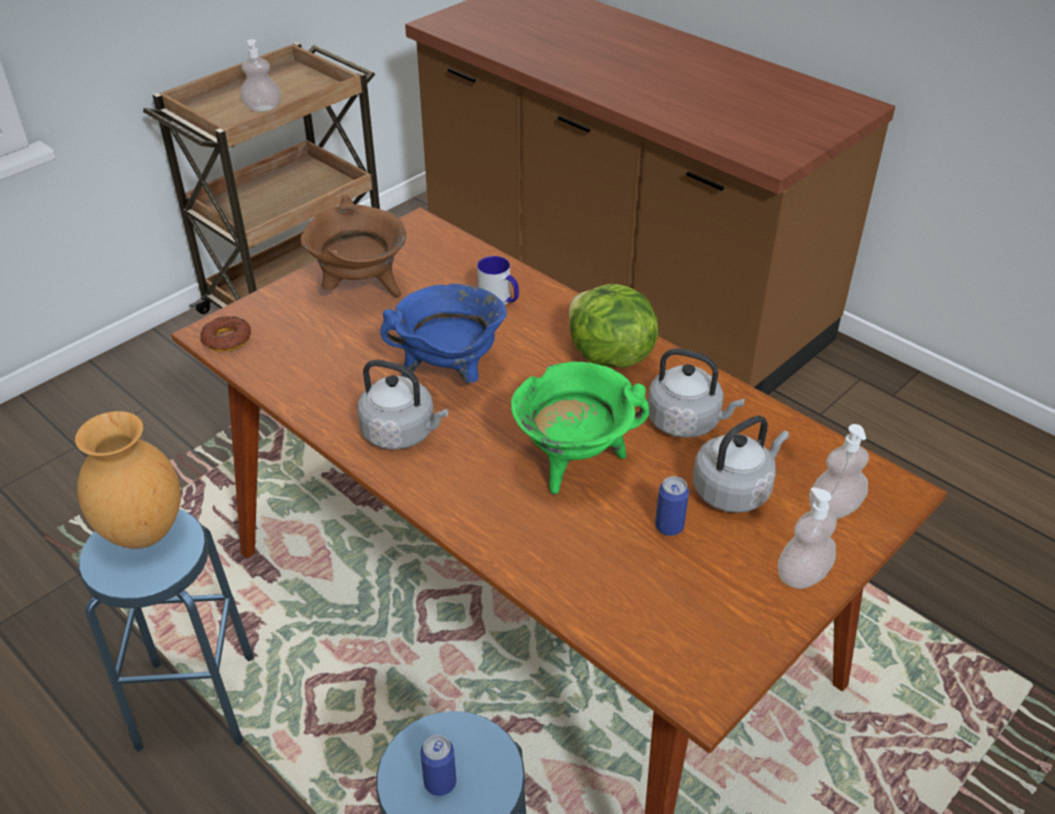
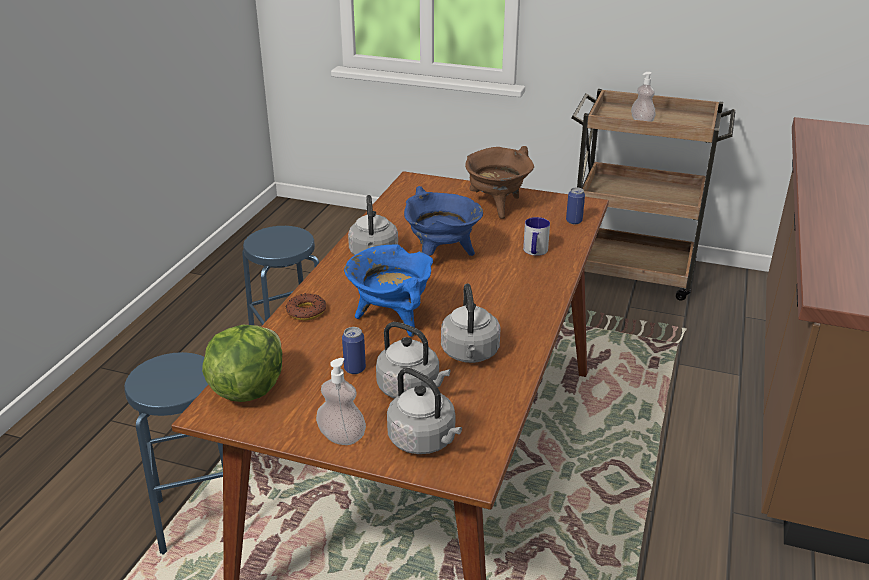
camera: 65 degrees right, 10 degrees down
brown vase [75,411,181,549] -> none
donut [200,316,251,352] -> donut moved to [285,293,326,320]
can [420,735,456,796] -> can moved to [566,187,585,224]
green cooking pot [511,362,649,494] -> blue cooking pot [344,244,433,337]
lettuce [569,284,658,368] -> lettuce moved to [202,325,282,402]
soap dispenser [809,424,869,519] -> grey kettle [387,368,462,454]

